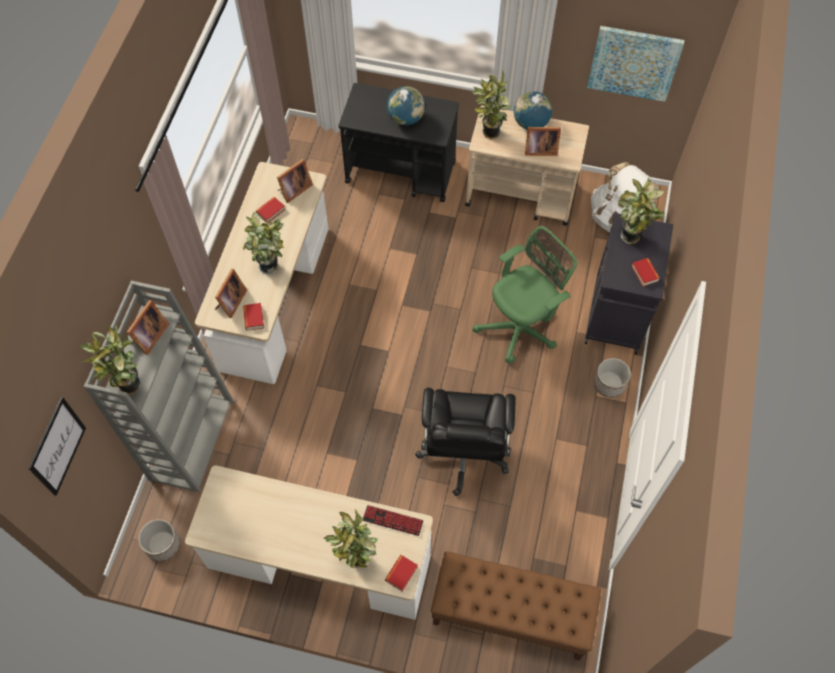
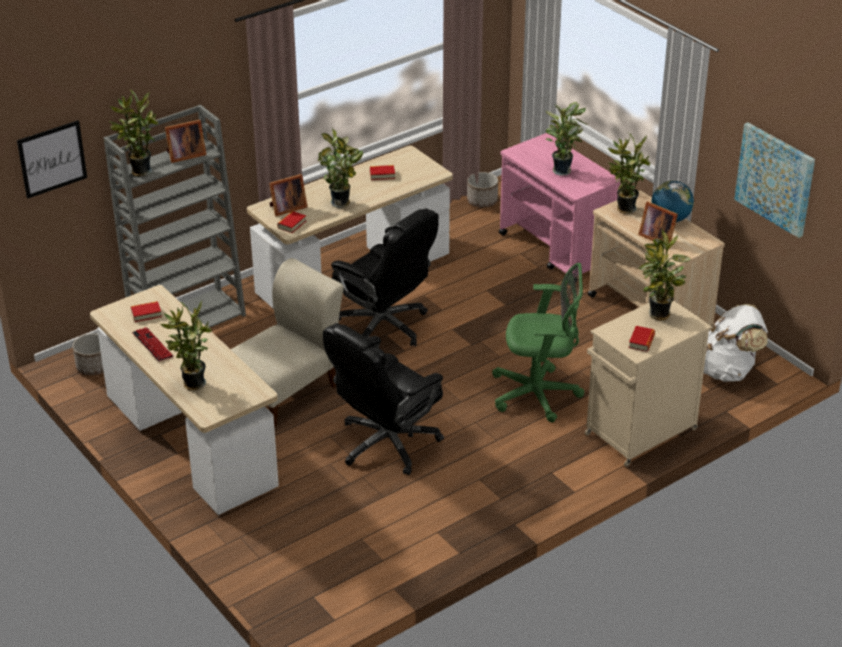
camera: 40 degrees right, 25 degrees down
picture frame [277,159,313,203] -> none
black cart [339,83,459,202] -> pink cart [499,133,621,274]
keyboard [363,505,423,536] -> keyboard moved to [132,327,174,361]
book [385,555,417,591] -> book moved to [131,301,162,322]
globe [387,86,425,125] -> potted plant [545,102,587,175]
brown bench [431,551,601,661] -> none
black cabinet [585,213,673,355] -> beige cabinet [585,300,712,467]
planter [594,358,631,398] -> planter moved to [467,172,498,208]
none -> beige chair [231,258,344,427]
none -> black office chair [331,208,439,346]

